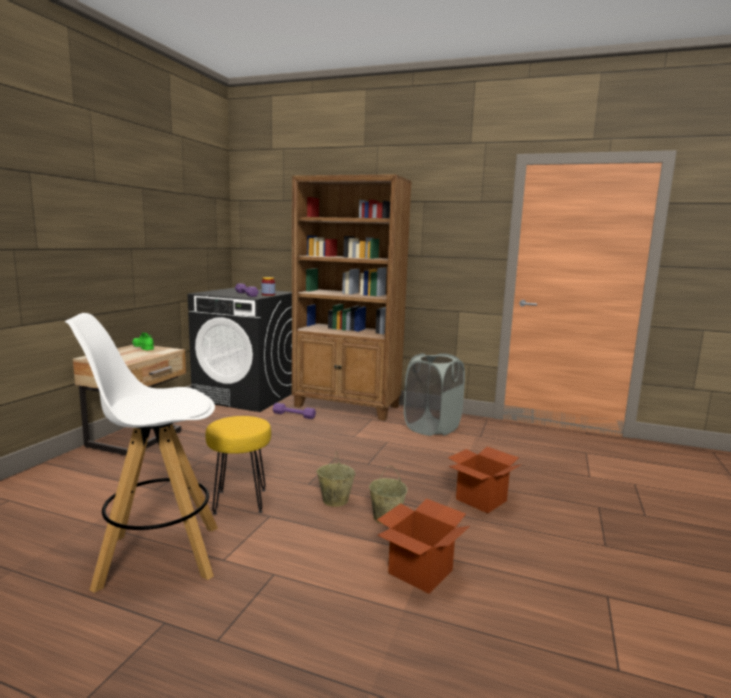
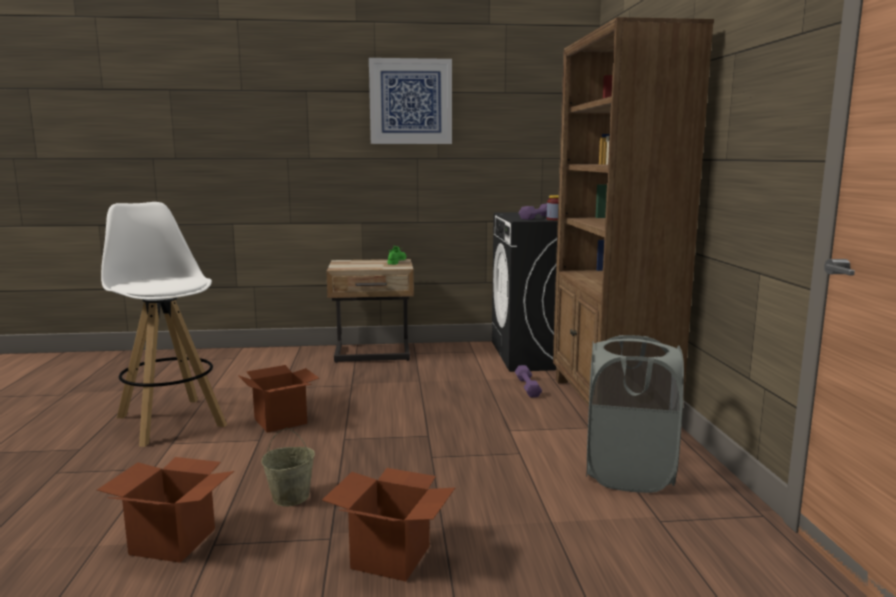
camera: 65 degrees right, 0 degrees up
yellow stool [206,416,271,515] -> cardboard box [238,365,319,433]
beige bucket [316,451,355,507] -> none
none -> picture [369,58,452,144]

